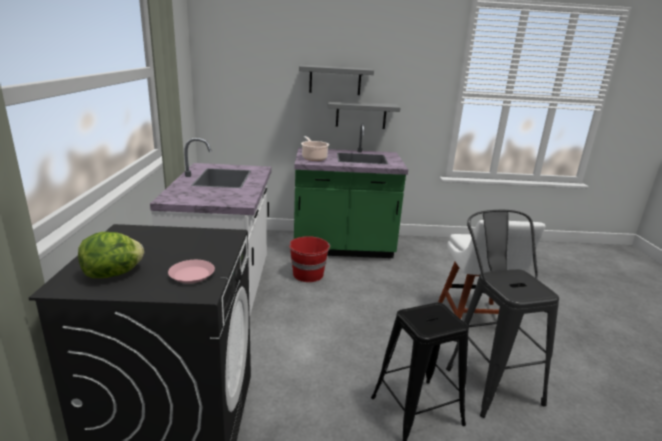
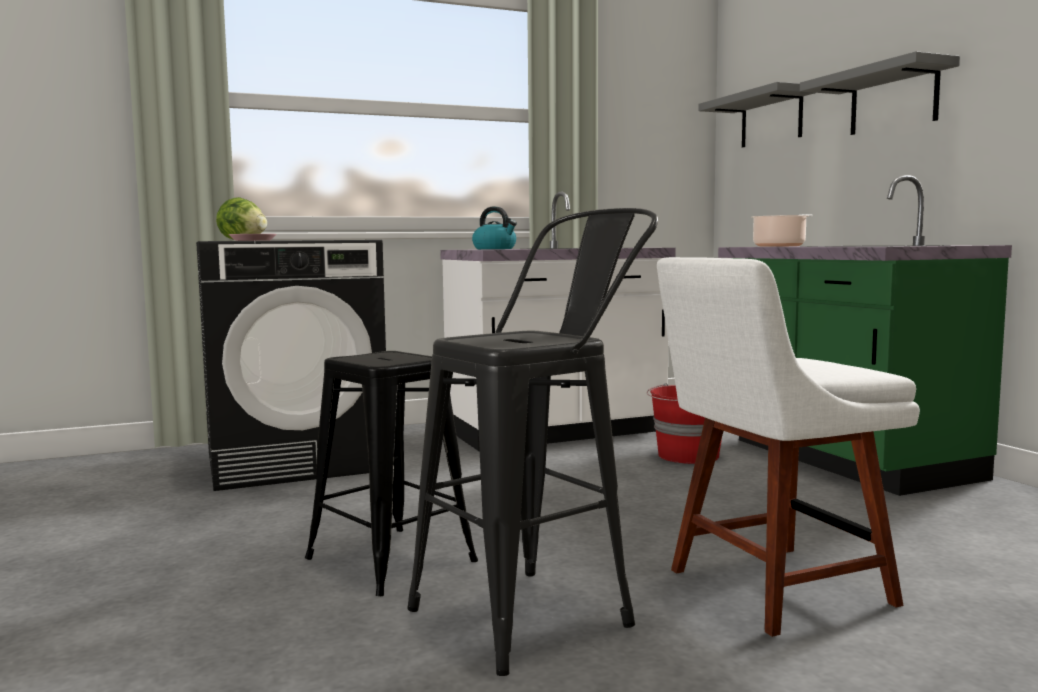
camera: 70 degrees right, 15 degrees down
grey shelf [328,100,400,129] -> grey shelf moved to [698,82,815,147]
none -> kettle [472,207,517,249]

